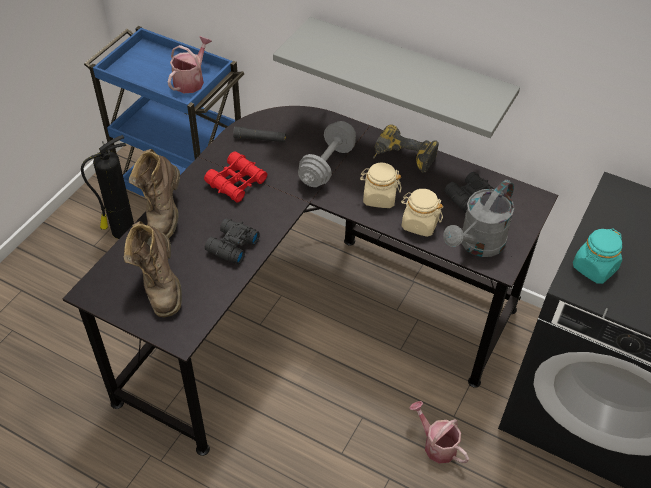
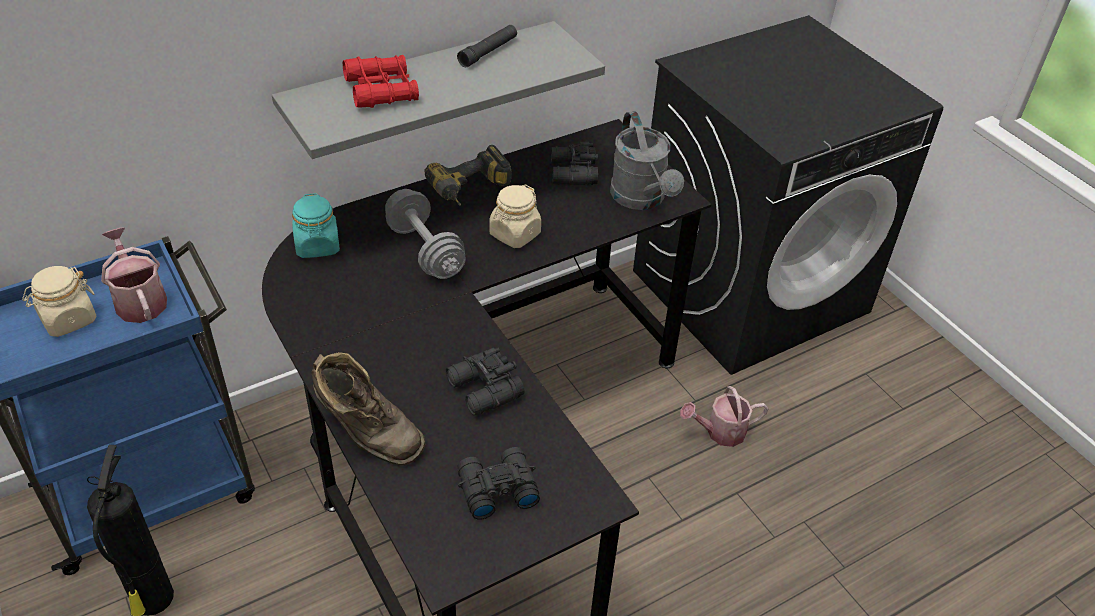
camera: 60 degrees left, 5 degrees down
brown boot [123,221,182,317] -> black binoculars [458,447,540,520]
red binoculars [204,151,267,203] -> red binoculars moved to [343,55,419,108]
black flashlight [233,126,286,142] -> black flashlight moved to [457,25,517,67]
beige jar [401,189,443,237] -> beige jar moved to [22,266,97,337]
turquoise jar [573,228,622,284] -> turquoise jar moved to [292,193,340,258]

